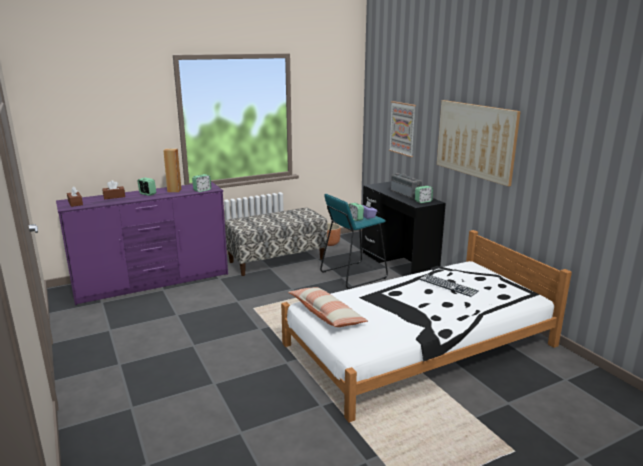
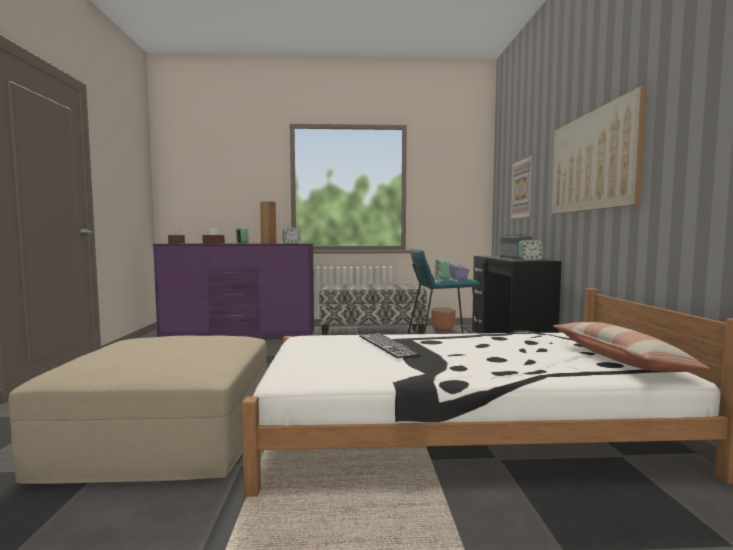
camera: 25 degrees right, 15 degrees down
pillow [288,287,368,327] -> pillow moved to [553,322,710,372]
keyboard [419,274,479,297] -> keyboard moved to [359,333,421,358]
none -> beige ottoman [8,336,267,484]

